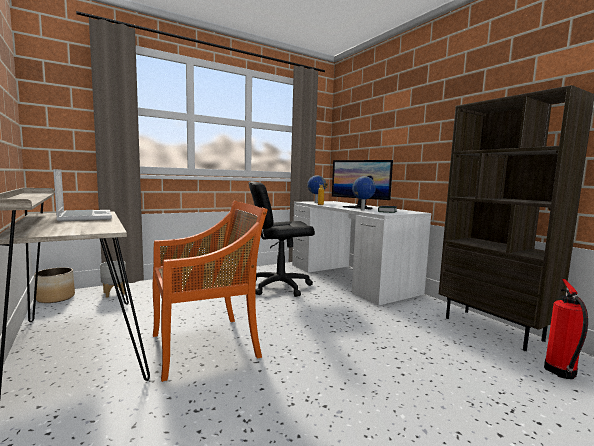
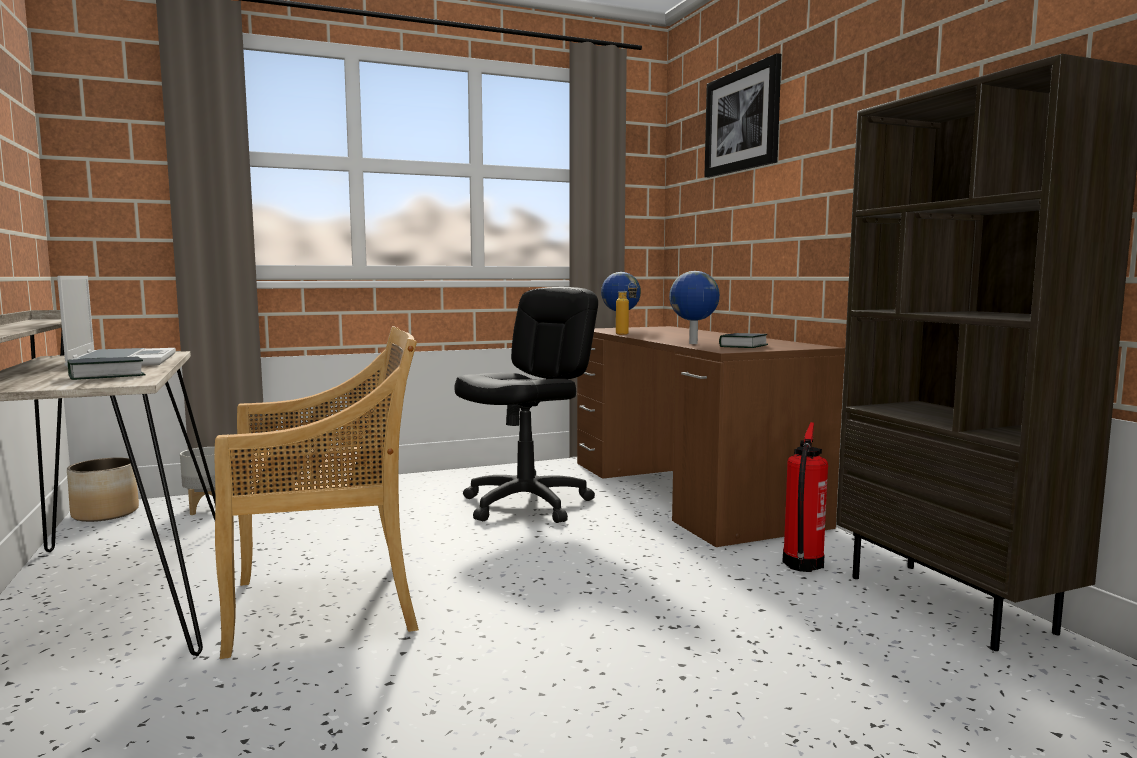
camera: 10 degrees right, 0 degrees up
orange chair [153,200,268,382] -> beige chair [214,326,419,659]
black office chair [249,181,315,297] -> black office chair turned 135 degrees clockwise [454,287,598,523]
white desk [292,201,432,306] -> brown desk [577,326,845,547]
monitor [332,160,393,210] -> none
fire extinguisher [544,279,588,379] -> fire extinguisher moved to [782,422,828,572]
none -> book [67,357,145,380]
none -> picture [704,53,781,178]

